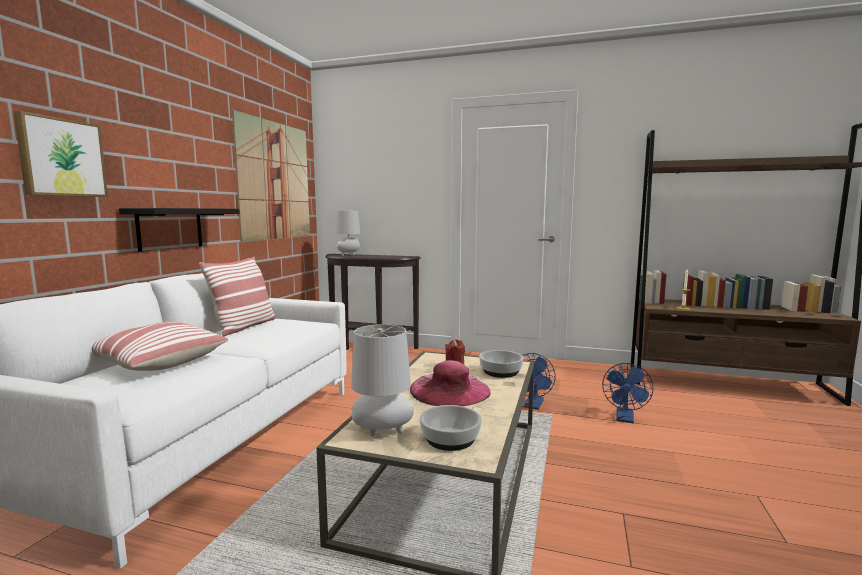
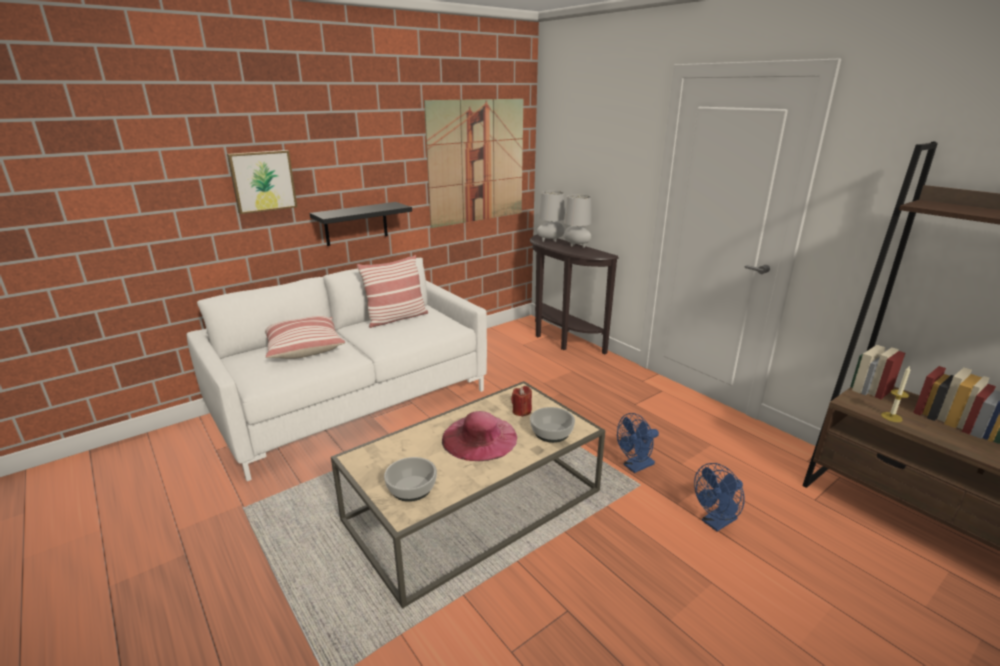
camera: 35 degrees right, 15 degrees up
grey table lamp [351,324,414,437] -> grey table lamp moved to [564,194,592,248]

